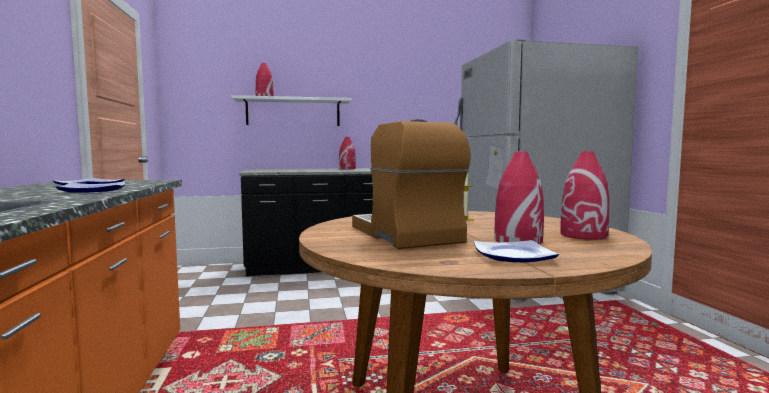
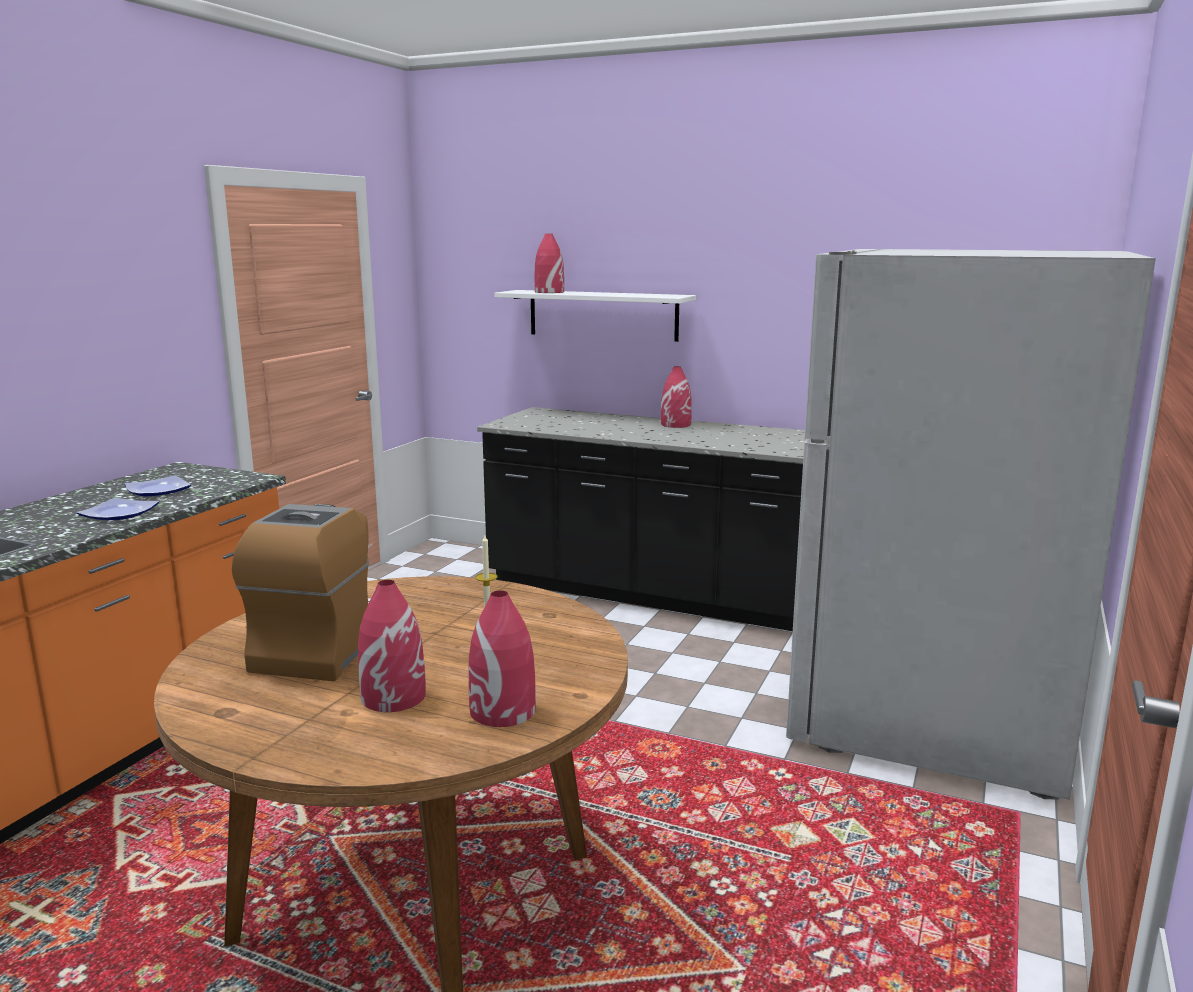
camera: 35 degrees right, 10 degrees up
plate [474,240,559,262] -> none

